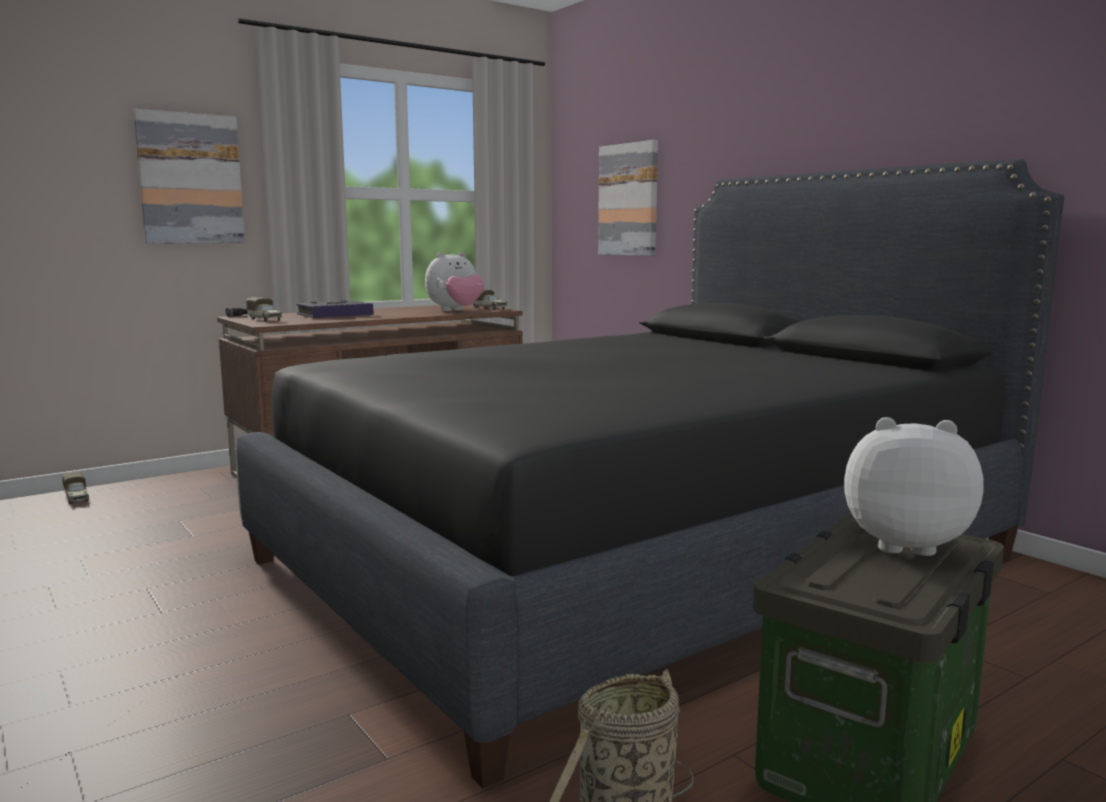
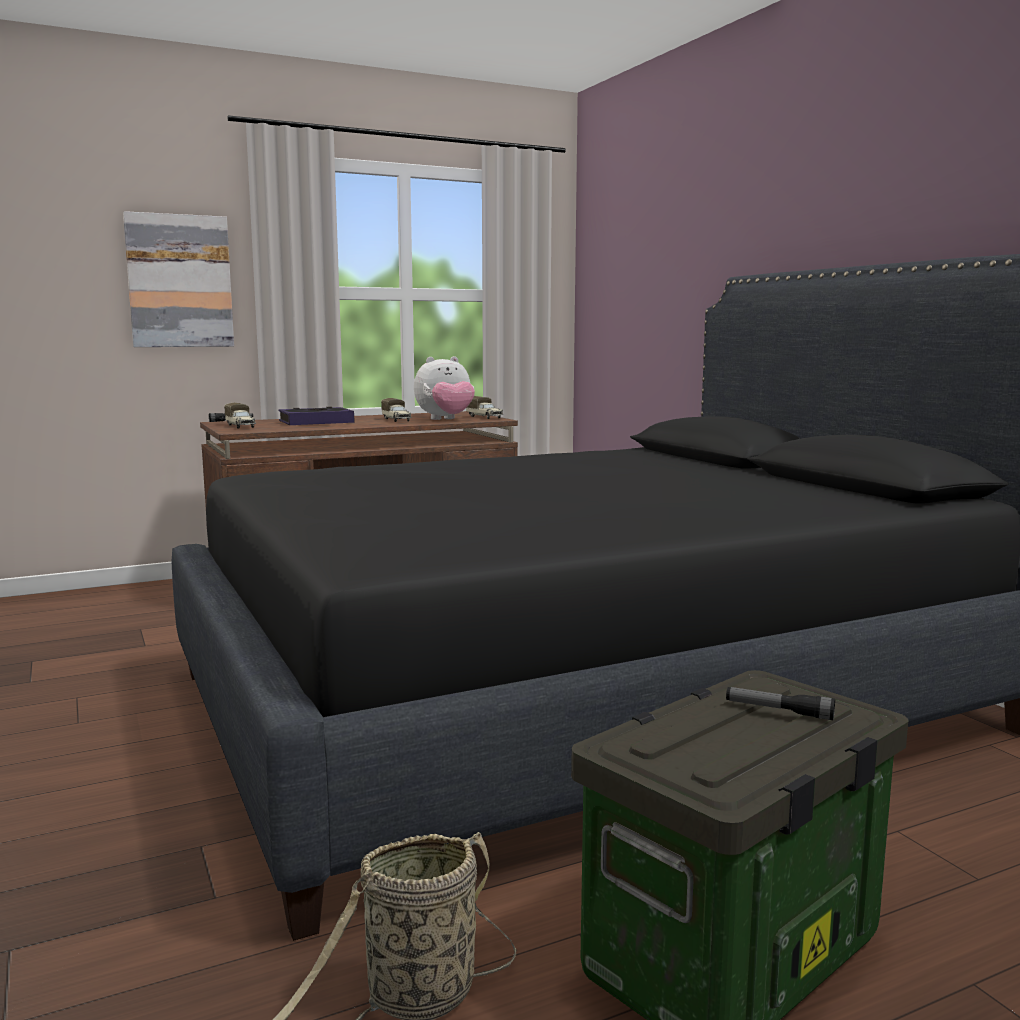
camera: 10 degrees right, 0 degrees up
toy truck [62,472,89,504] -> toy truck moved to [381,398,412,422]
picture [598,140,658,256] -> none
plush toy [844,417,984,556] -> flashlight [726,687,835,720]

